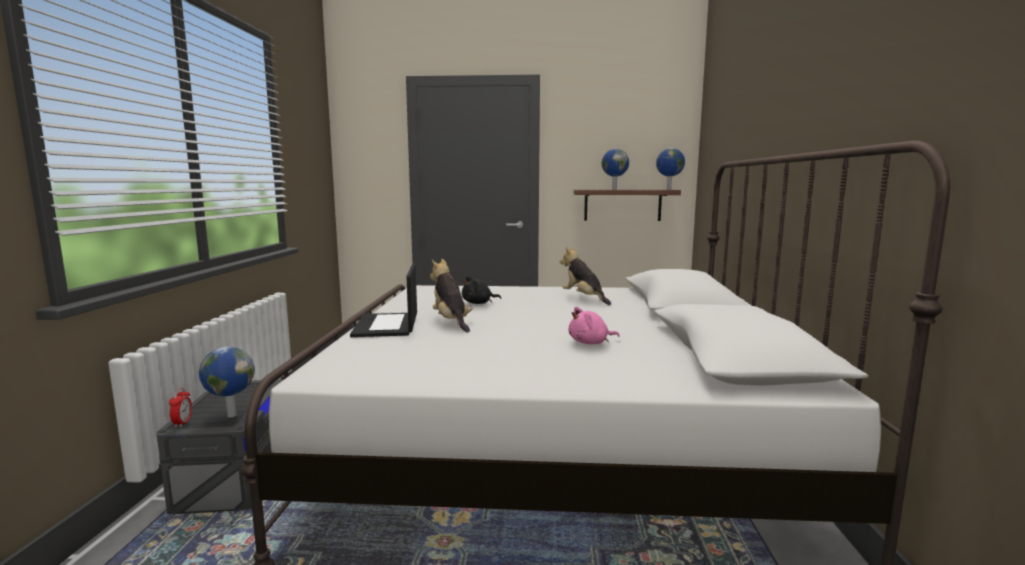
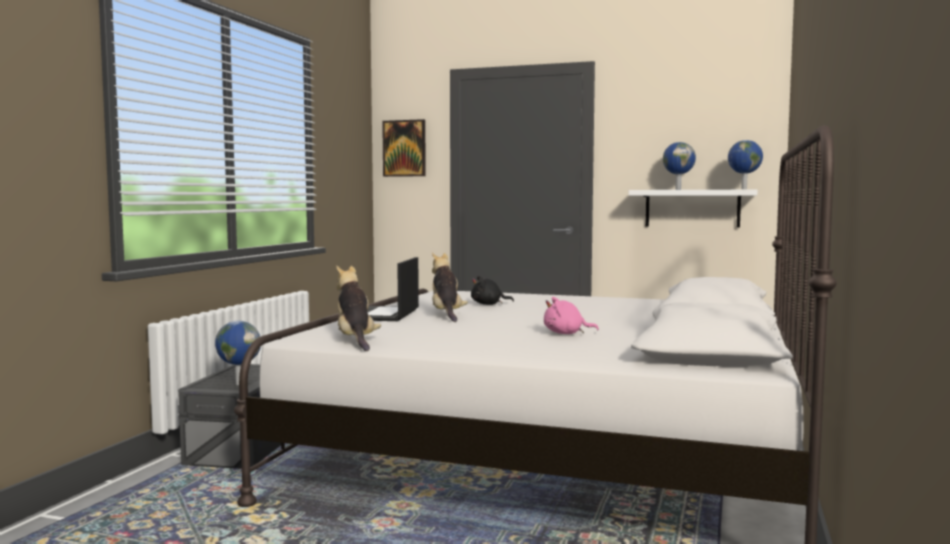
camera: 15 degrees right, 5 degrees down
alarm clock [169,387,192,428] -> none
plush toy [560,247,611,305] -> plush toy moved to [336,265,381,351]
brown shelf [573,190,681,221] -> white shelf [628,190,757,228]
none -> picture [382,119,426,177]

